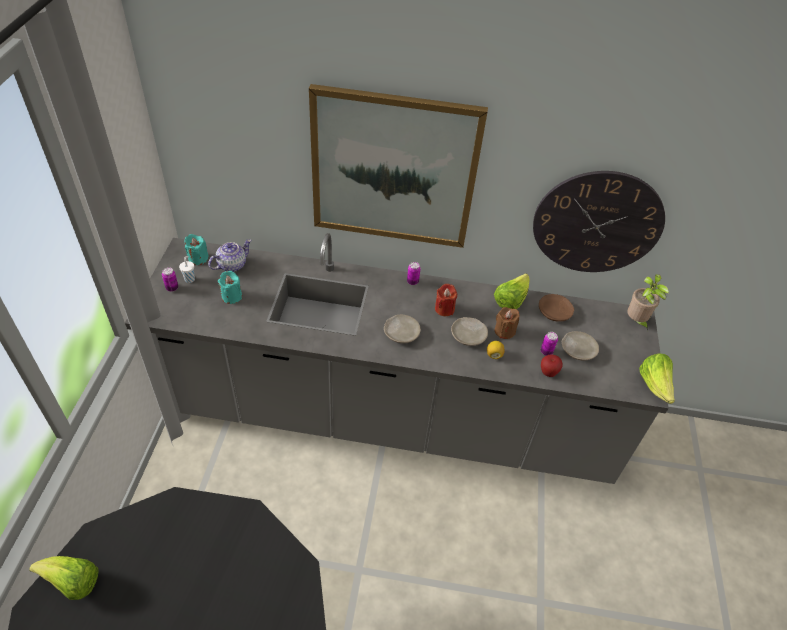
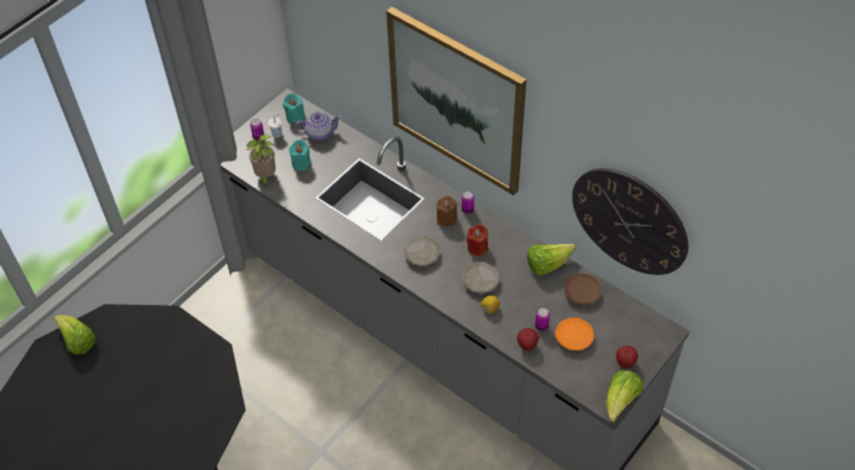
camera: 35 degrees right, 5 degrees up
brown candle [495,307,519,339] -> brown candle moved to [437,196,457,227]
beige plate [562,331,599,360] -> orange plate [555,317,594,351]
potted plant [627,274,669,331] -> potted plant moved to [246,134,276,187]
none -> apple [616,346,638,368]

